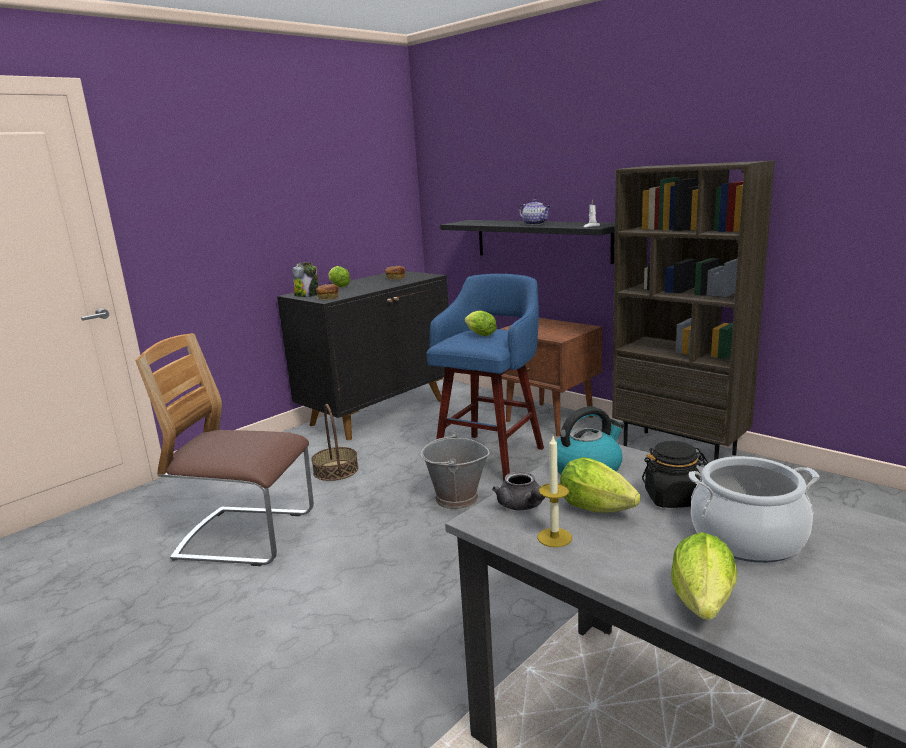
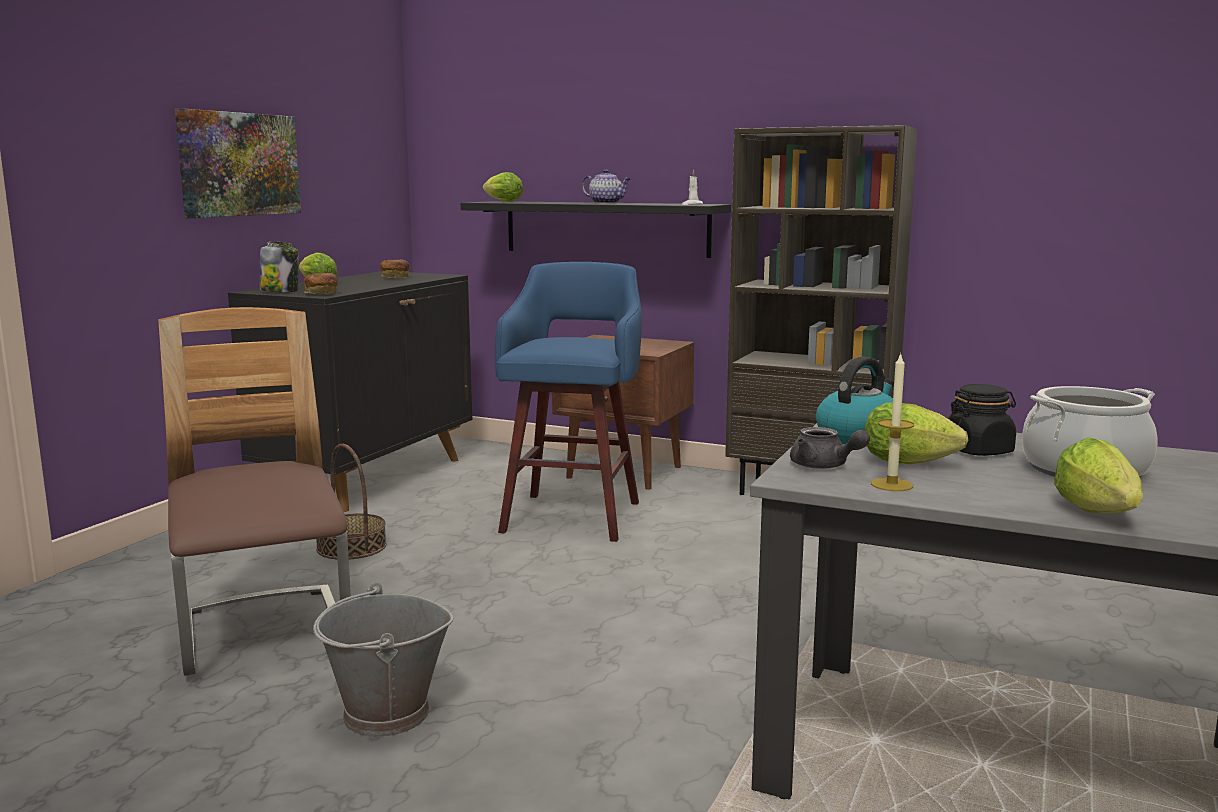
camera: 20 degrees left, 5 degrees down
chair [136,333,314,566] -> chair turned 75 degrees clockwise [158,307,351,676]
grey bucket [420,432,490,509] -> grey bucket moved to [313,583,454,736]
lettuce [465,310,497,336] -> lettuce moved to [483,172,523,202]
none -> picture [175,108,301,218]

